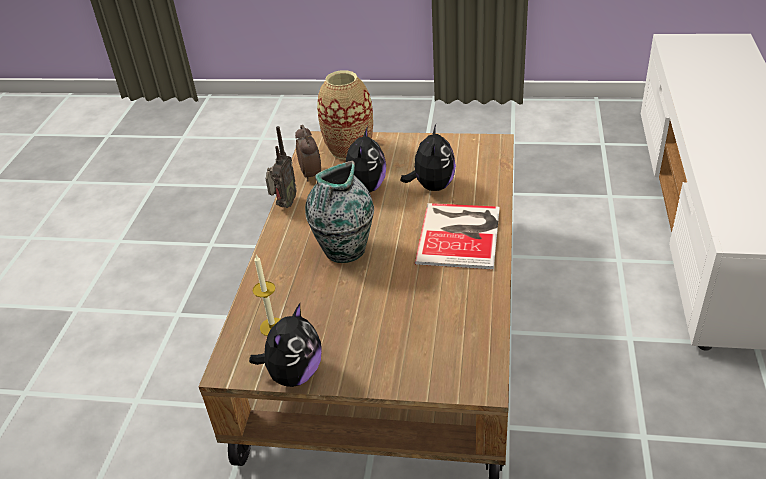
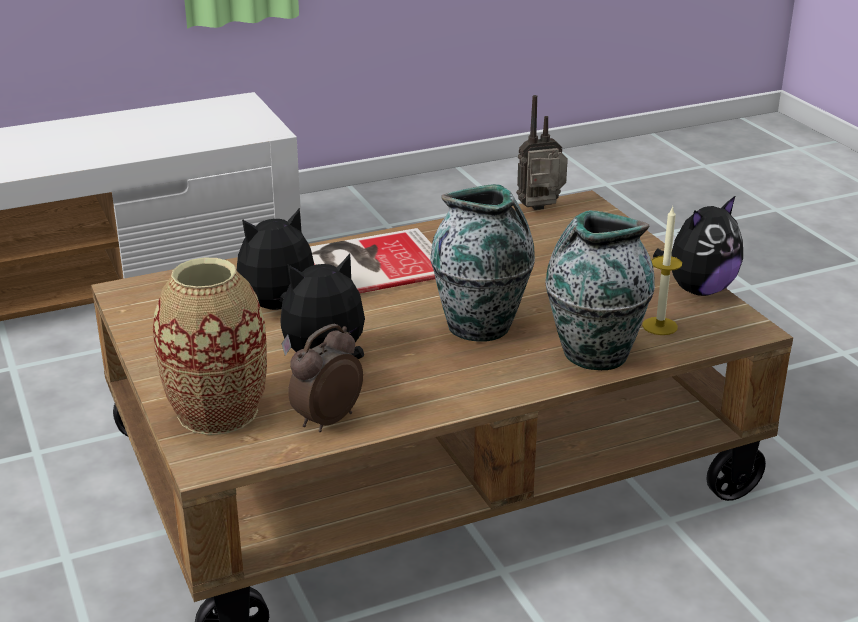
camera: 125 degrees left, 10 degrees down
plush toy [249,303,321,387] -> plush toy turned 150 degrees clockwise [653,195,743,296]
radio [266,126,297,208] -> radio moved to [516,95,568,210]
none -> vase [545,210,655,370]

